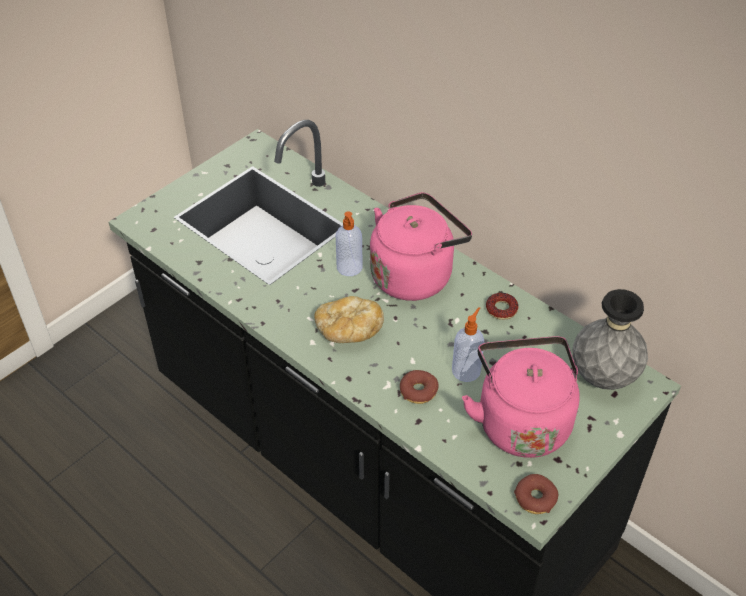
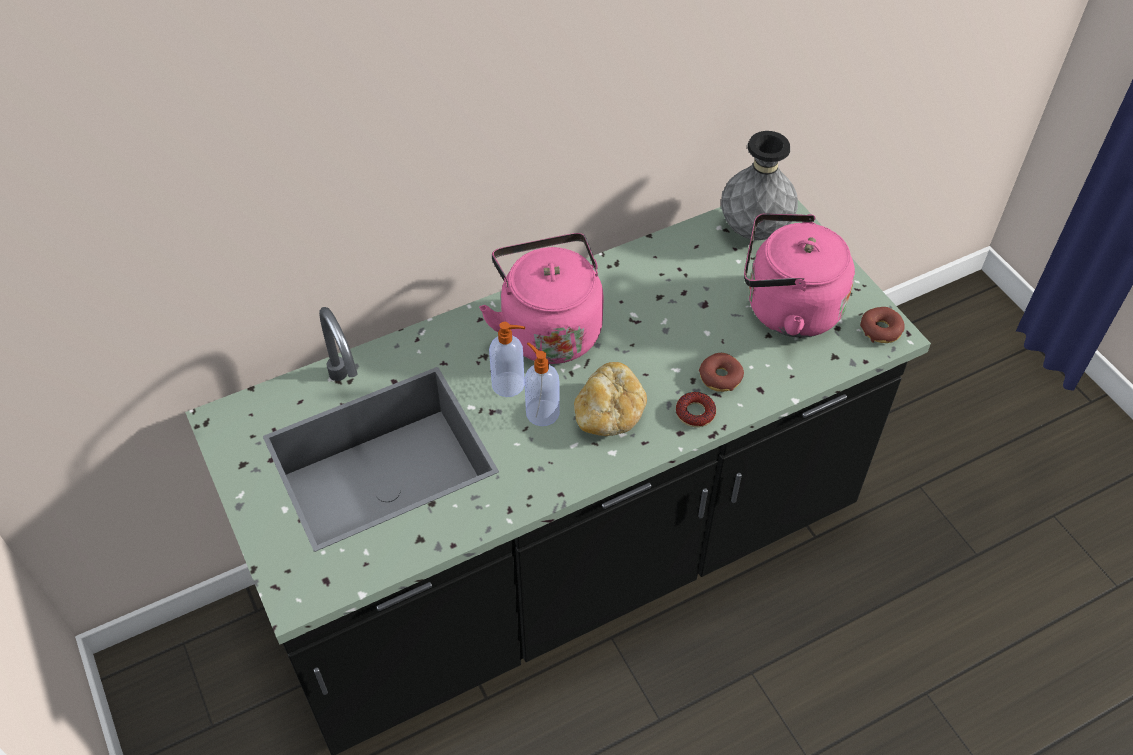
camera: 70 degrees left, 5 degrees up
soap dispenser [452,307,484,382] -> soap dispenser moved to [524,342,560,426]
donut [486,293,518,320] -> donut moved to [676,392,716,427]

